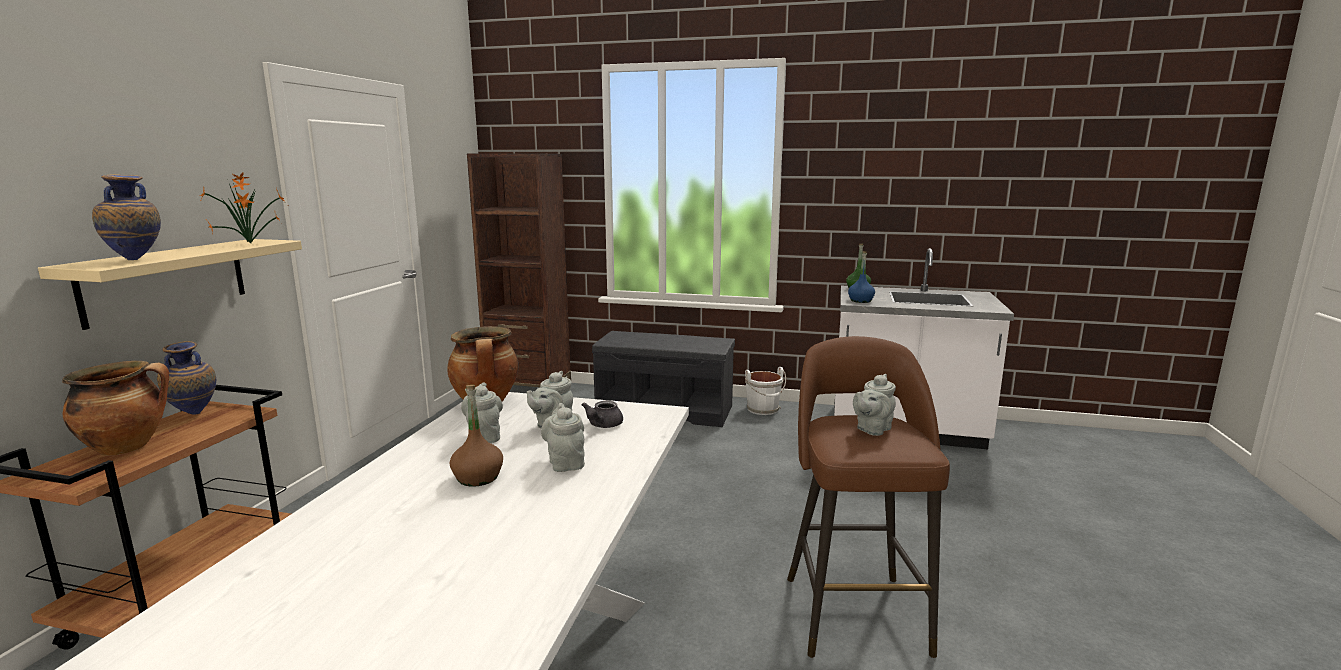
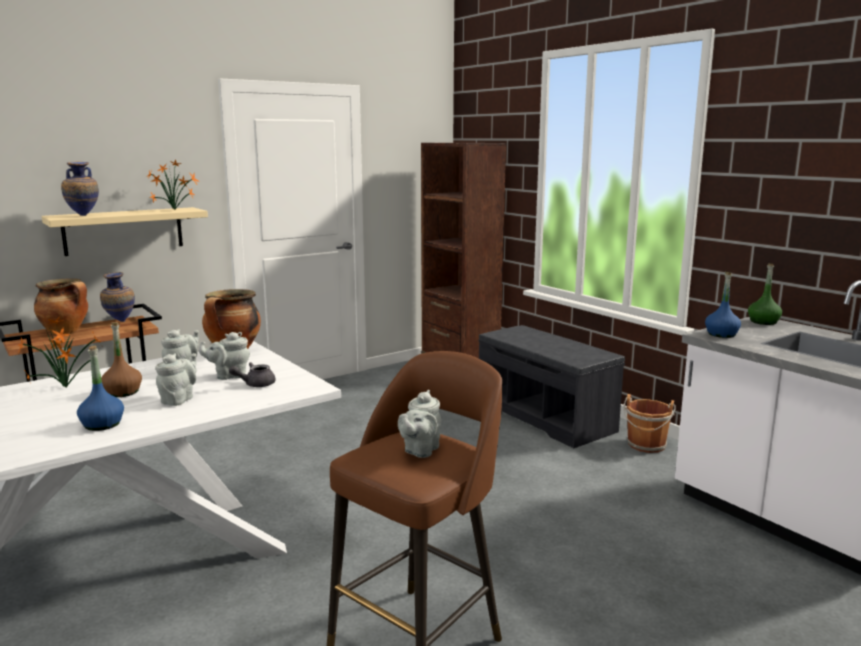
camera: 40 degrees right, 0 degrees up
white bucket [745,367,786,415] -> brown bucket [624,394,676,453]
grey teapot [853,374,896,436] -> grey teapot turned 60 degrees counterclockwise [398,390,441,458]
none -> potted plant [18,317,100,388]
none -> blue bottle [77,346,124,431]

